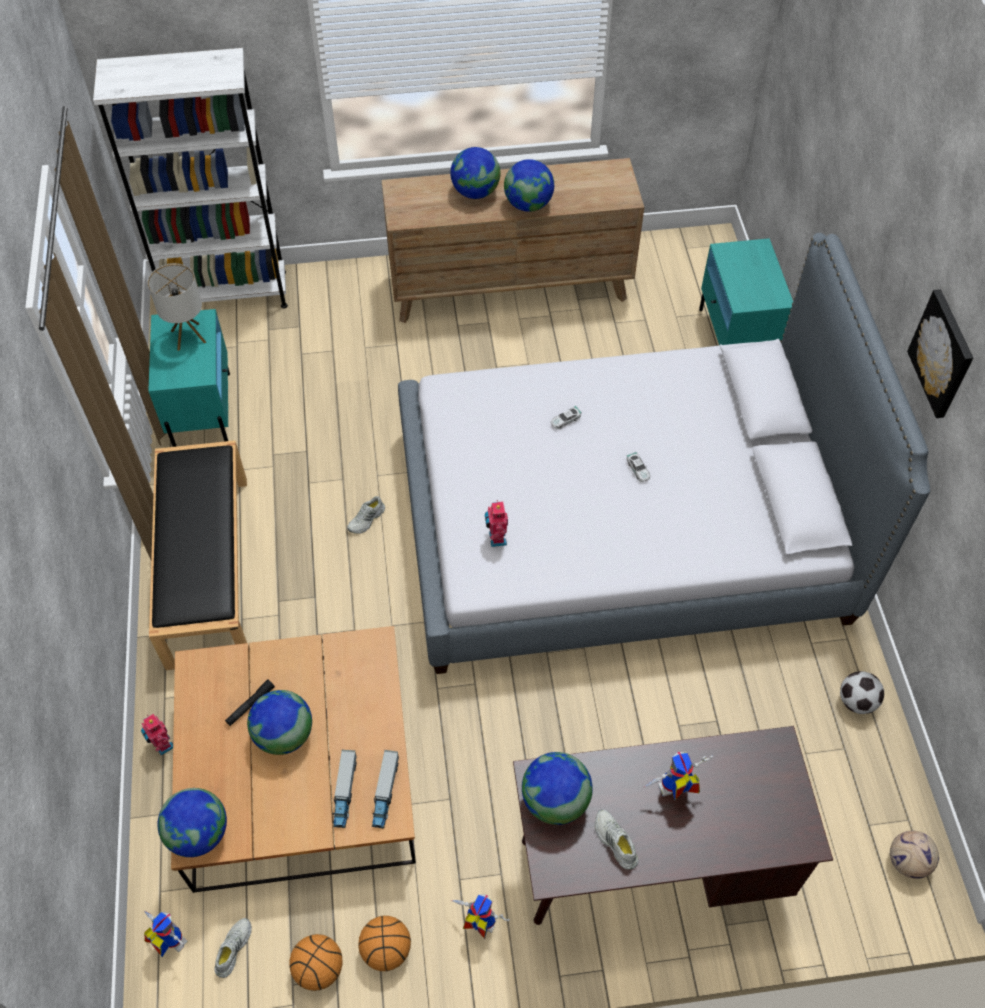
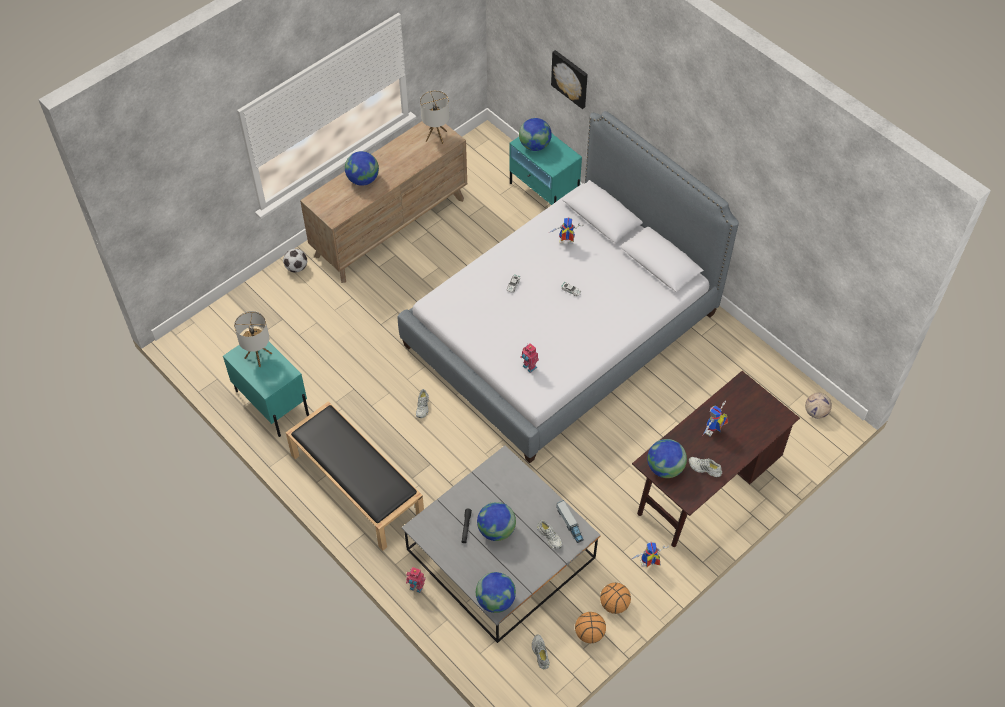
camera: 35 degrees left, 0 degrees up
white bookcase [93,48,288,308] -> none
toy robot [144,911,188,957] -> toy robot moved to [549,218,584,245]
brown coffee table [171,626,416,893] -> grey coffee table [402,445,601,643]
toy truck [333,750,357,828] -> white shoe [537,520,562,550]
globe [504,159,554,212] -> globe moved to [519,118,552,151]
football [840,671,884,714] -> football moved to [283,249,307,272]
picture [907,290,973,418] -> picture moved to [551,50,588,109]
none -> table lamp [420,90,449,144]

